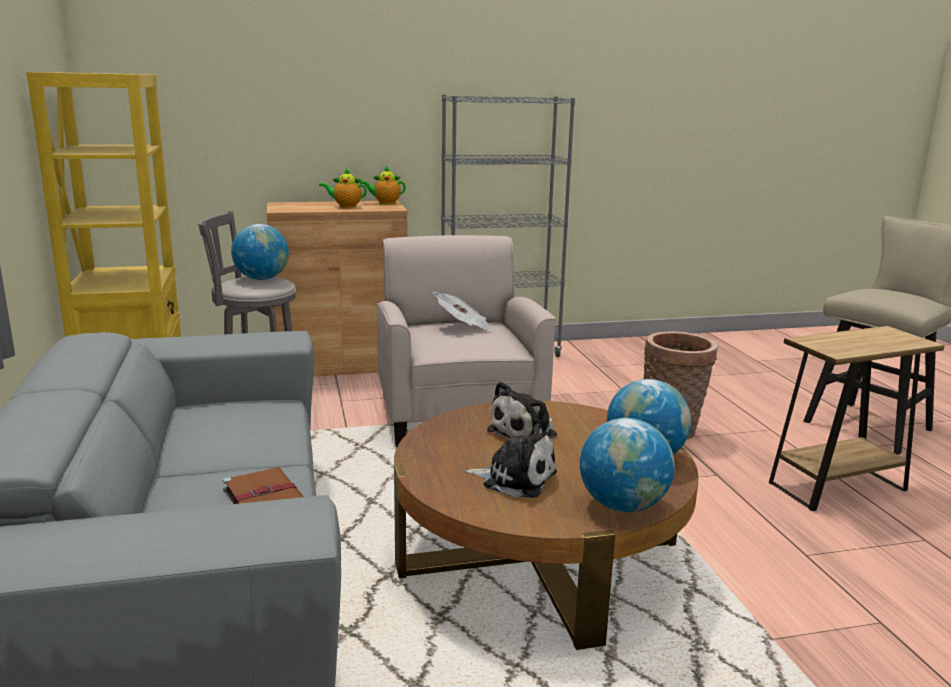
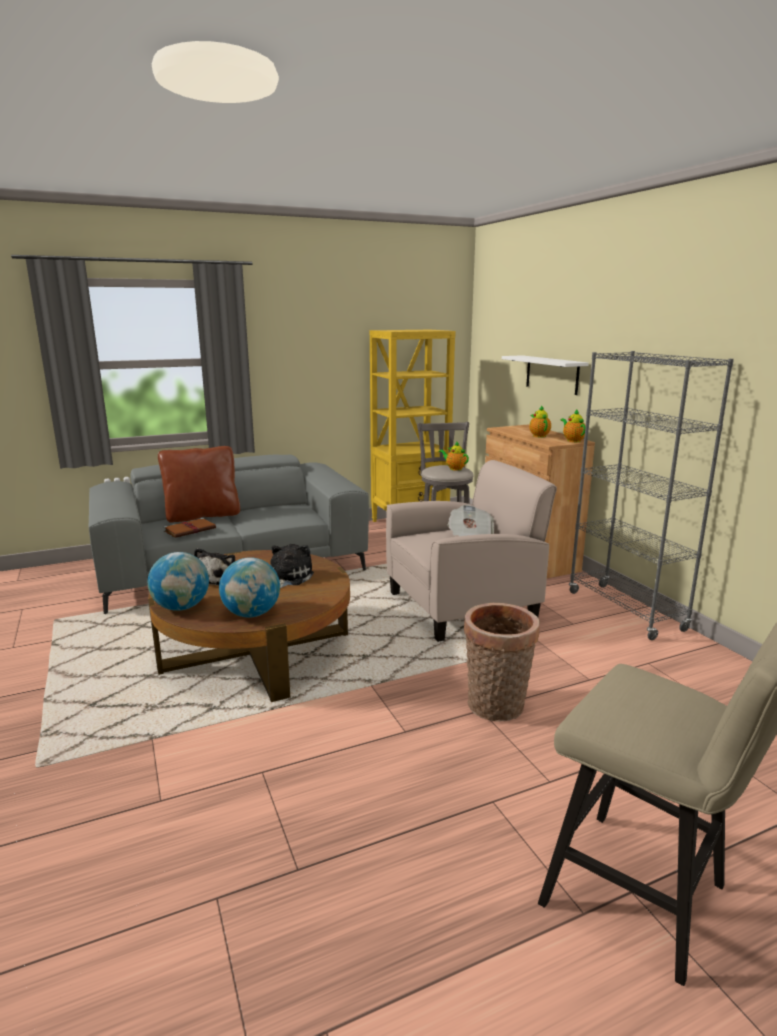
camera: 80 degrees right, 0 degrees up
globe [231,224,289,280] -> teapot [439,441,469,471]
plush toy [487,381,557,439] -> plush toy turned 75 degrees clockwise [271,544,314,588]
brown side table [769,326,945,511] -> none
none -> brown pillow [158,446,240,523]
none -> white shelf [502,355,589,395]

